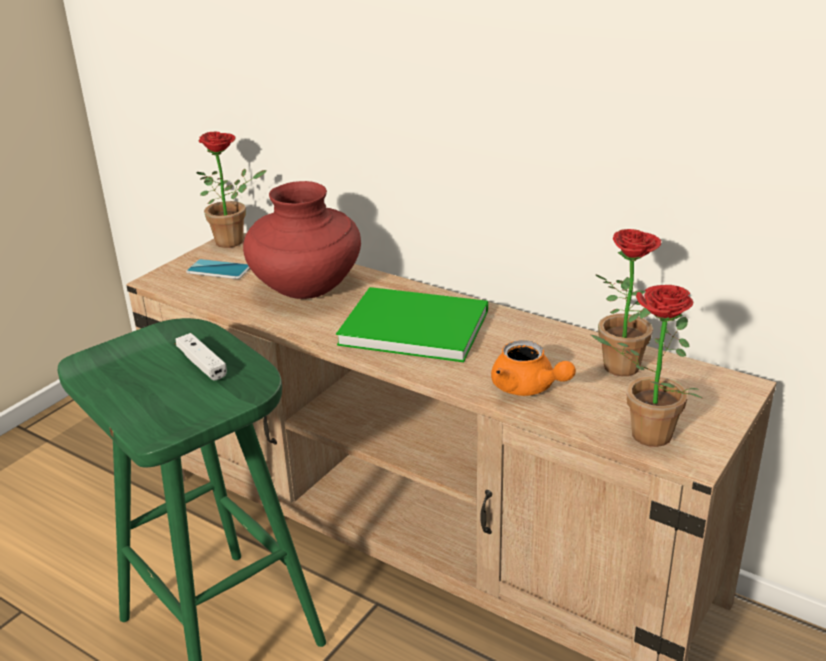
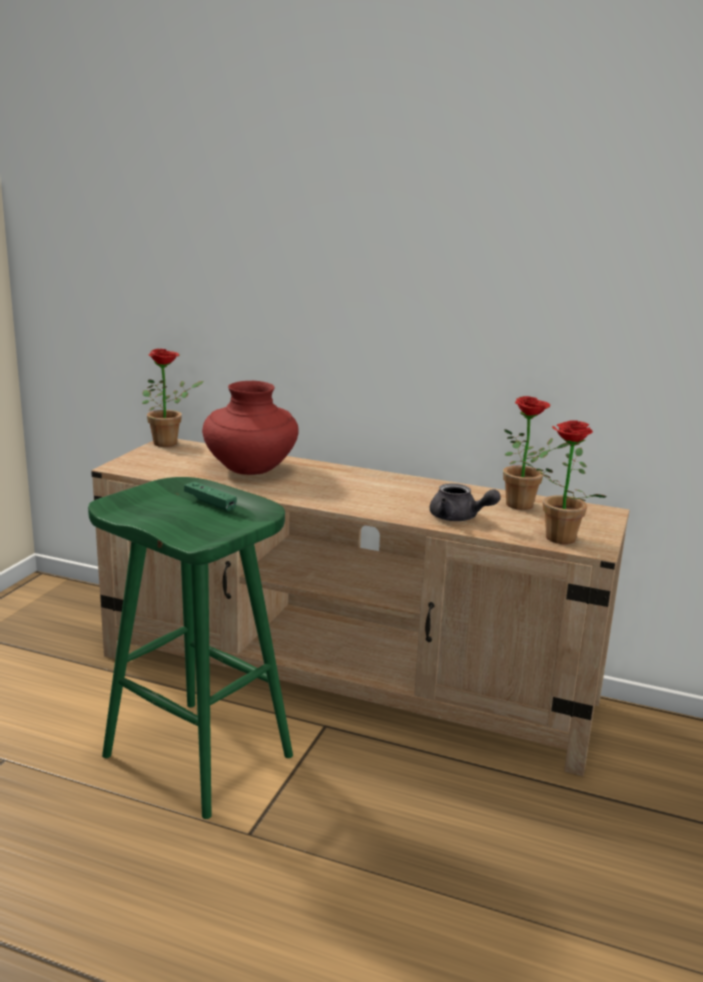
camera: 15 degrees left, 10 degrees down
white game controller [176,333,227,381] -> green game controller [184,482,237,511]
phone [186,259,250,279] -> none
green book [336,287,488,362] -> none
orange teapot [491,340,576,396] -> grey teapot [430,483,501,521]

